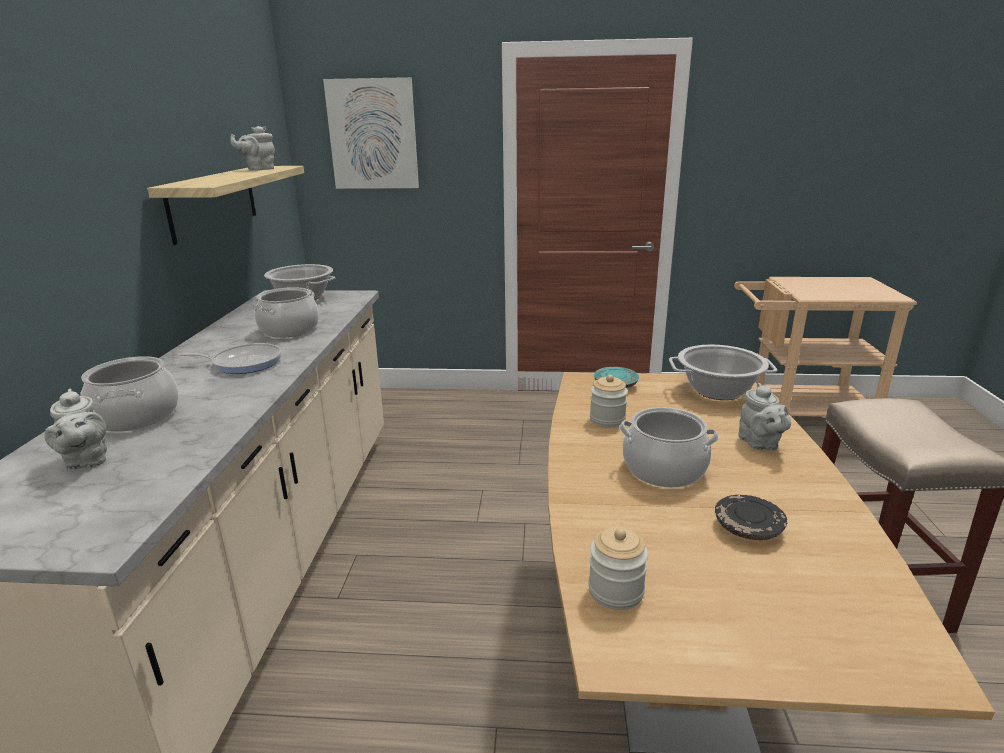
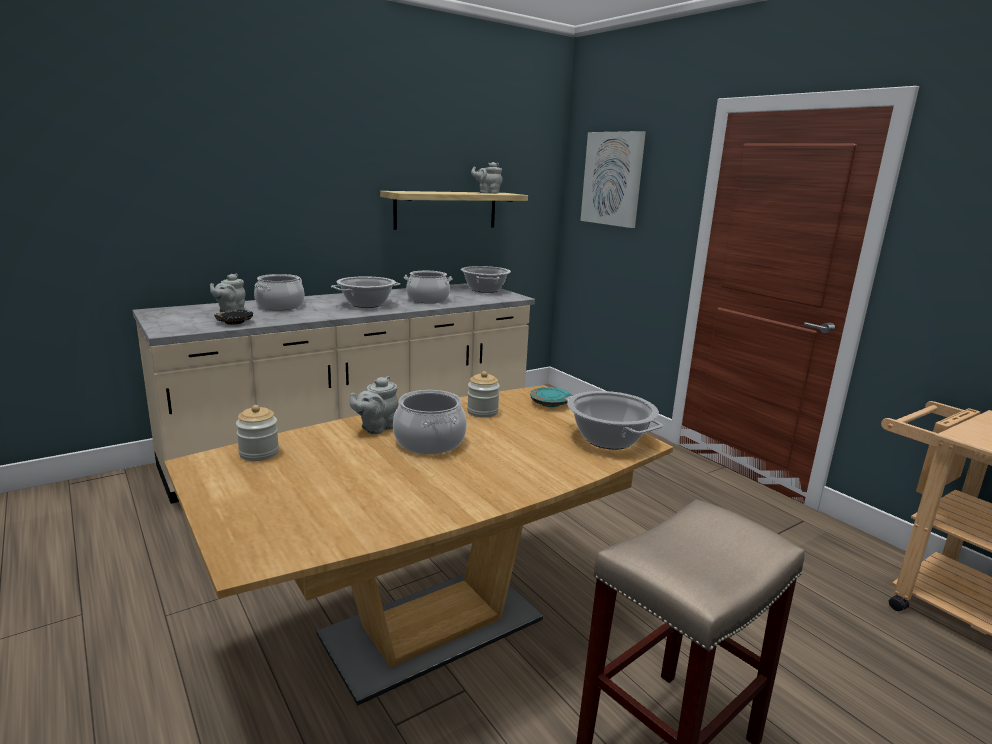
camera: 50 degrees right, 5 degrees down
frying pan [178,343,281,374] -> cooking pot [331,276,400,308]
black plate [715,495,787,540] -> black plate moved to [214,310,253,324]
grey teapot [738,383,791,450] -> grey teapot moved to [350,376,398,434]

